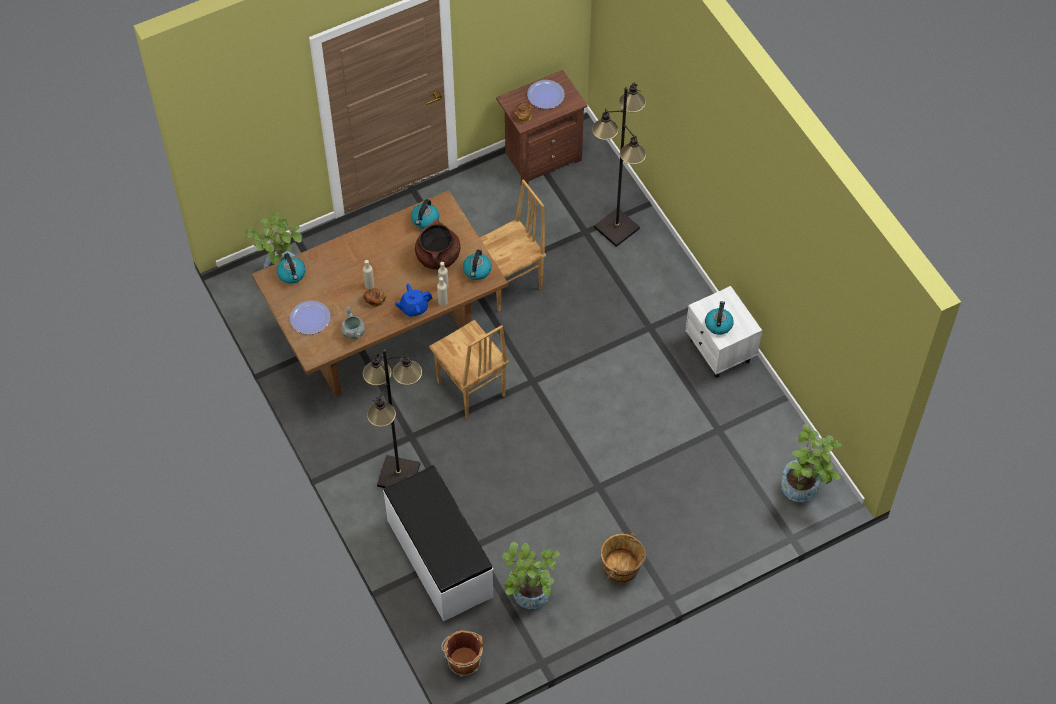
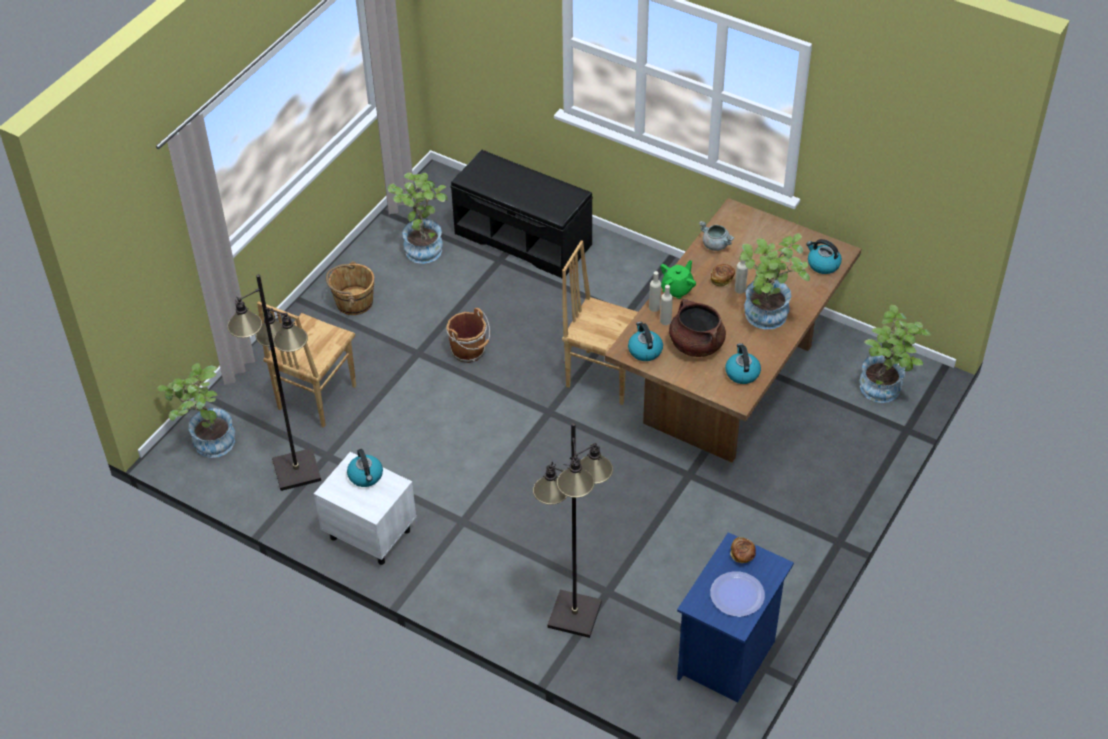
camera: 150 degrees right, 10 degrees down
plate [290,300,330,335] -> none
black floor lamp [363,349,422,488] -> black floor lamp moved to [227,274,321,491]
white bench [383,465,493,621] -> black bench [450,150,593,278]
blue teapot [395,284,432,317] -> green teapot [661,260,696,299]
brown bucket [441,630,483,677] -> brown bucket moved to [446,308,490,363]
brown chair [480,179,546,312] -> brown chair moved to [257,301,356,428]
brown nightstand [496,70,588,184] -> blue nightstand [677,532,794,702]
none -> potted plant [739,233,810,329]

